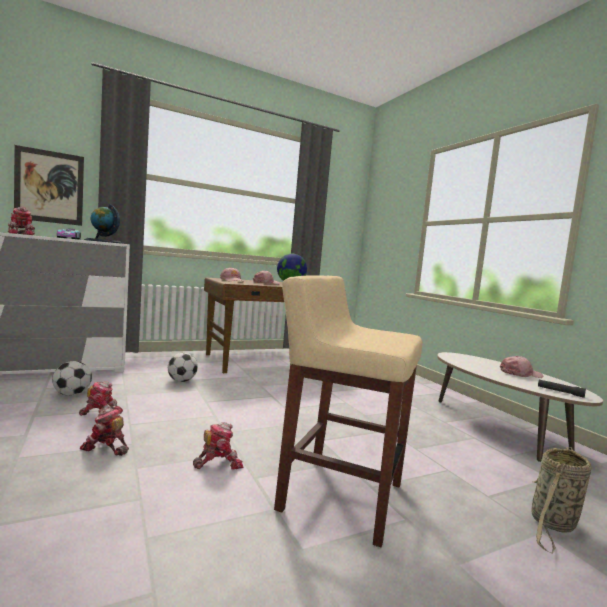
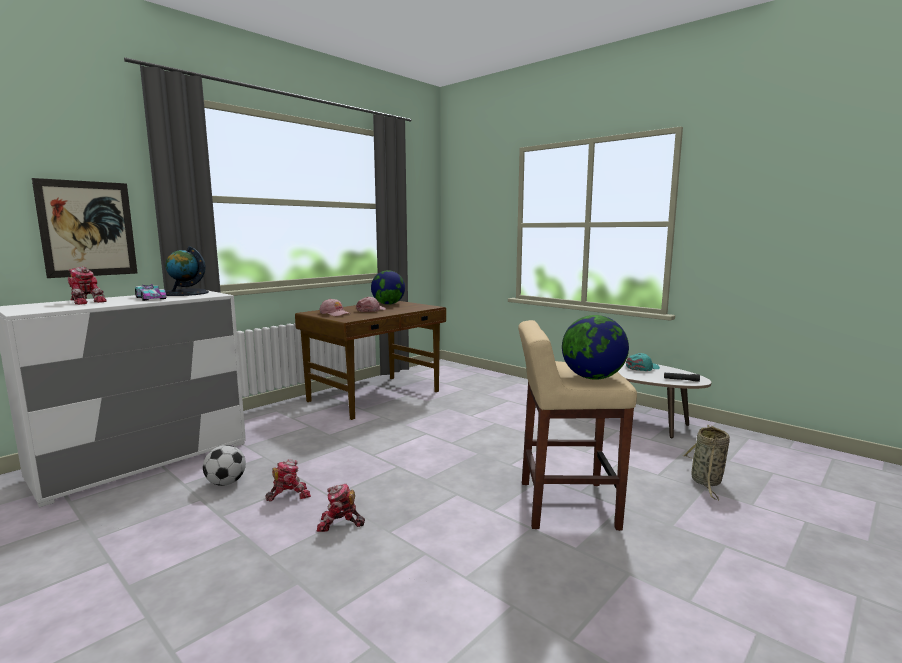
camera: 20 degrees left, 5 degrees up
football [168,353,198,382] -> none
toy robot [193,422,243,469] -> none
pink cap [500,356,543,378] -> turquoise cap [626,353,660,371]
none -> globe [562,315,629,380]

